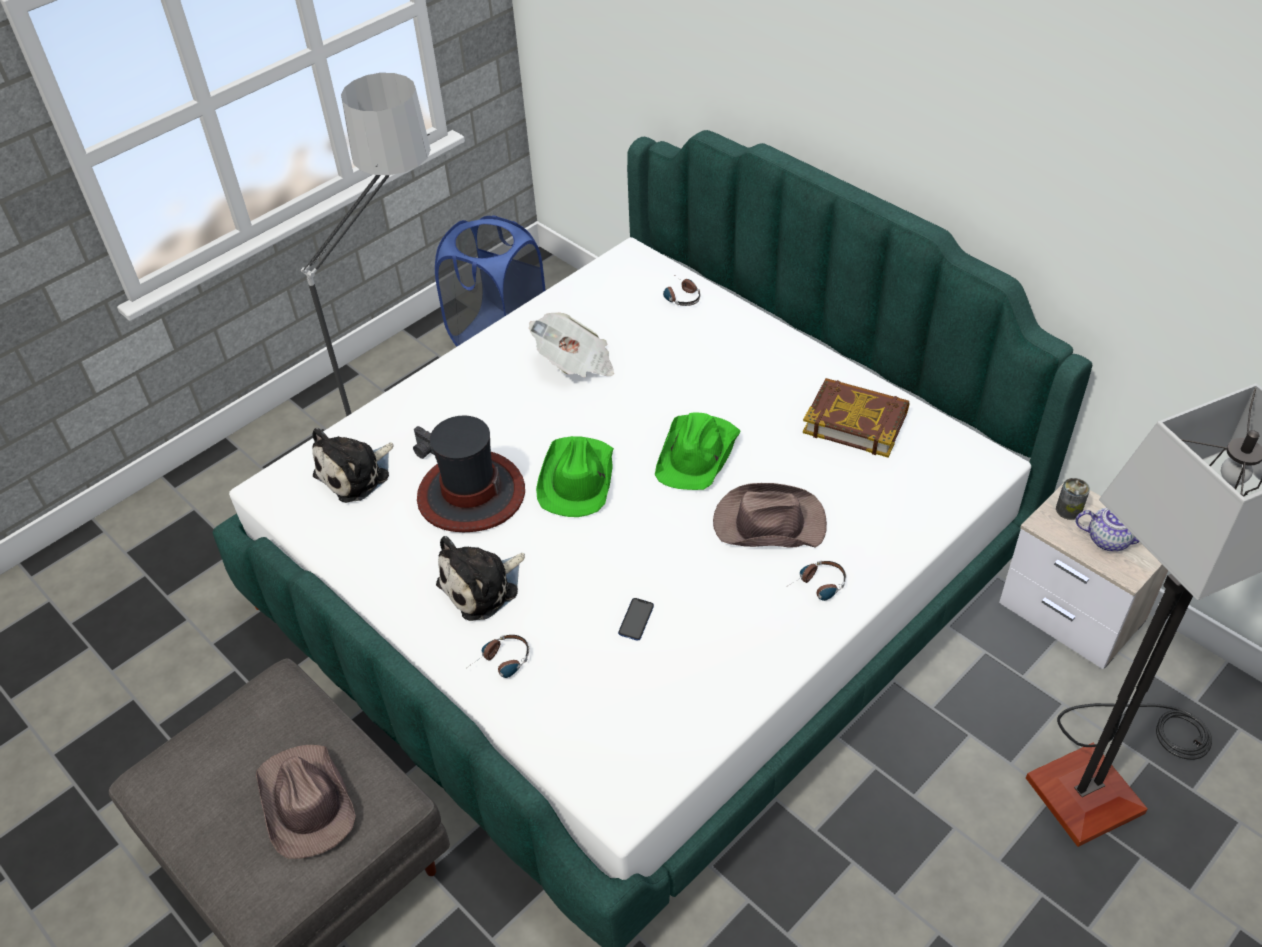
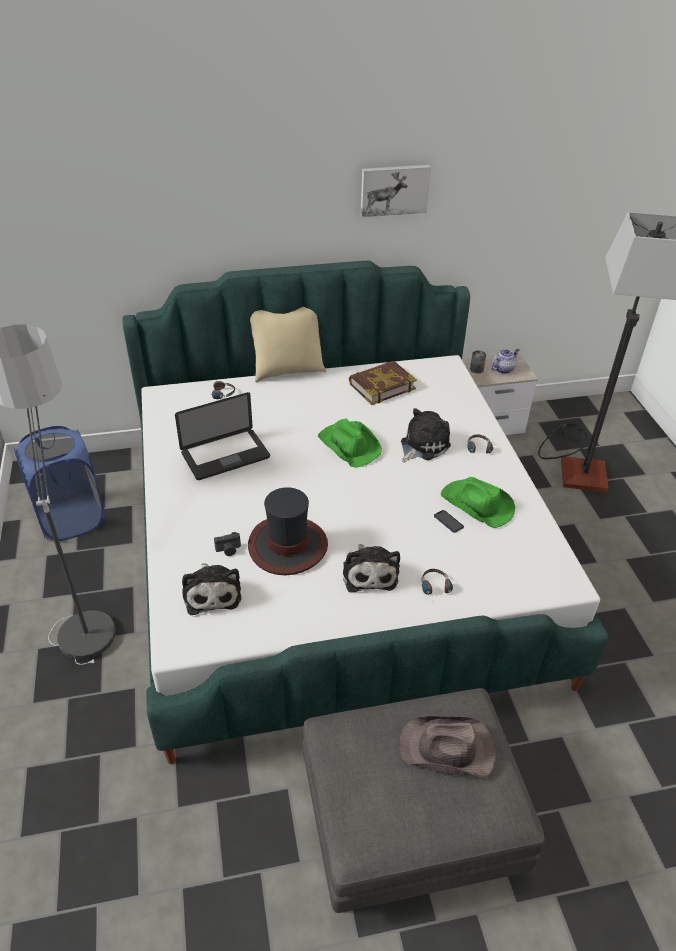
camera: 60 degrees left, 5 degrees down
newspaper [529,313,615,377] -> laptop [175,392,270,480]
green hat [536,436,614,517] -> green hat moved to [441,477,515,528]
brown hat [713,483,827,548] -> plush toy [401,408,451,463]
none -> beige pillow [250,307,326,382]
none -> picture [361,165,431,217]

